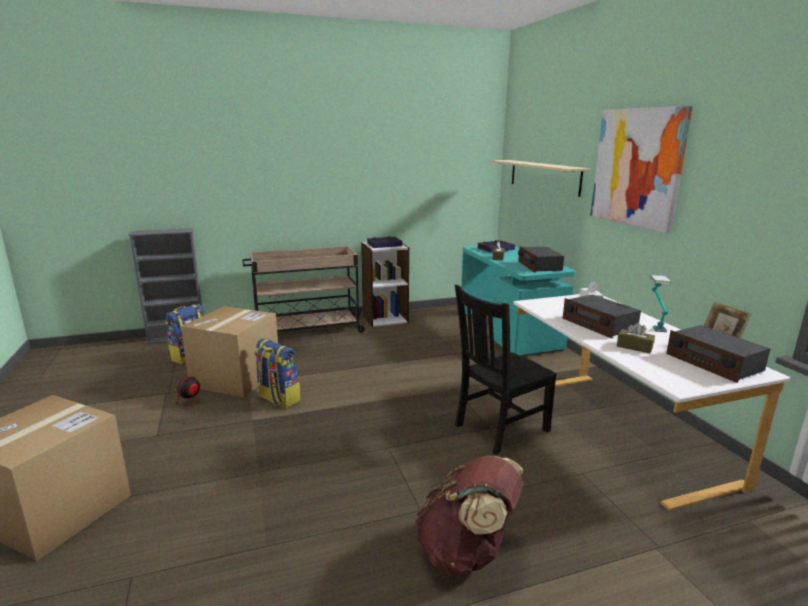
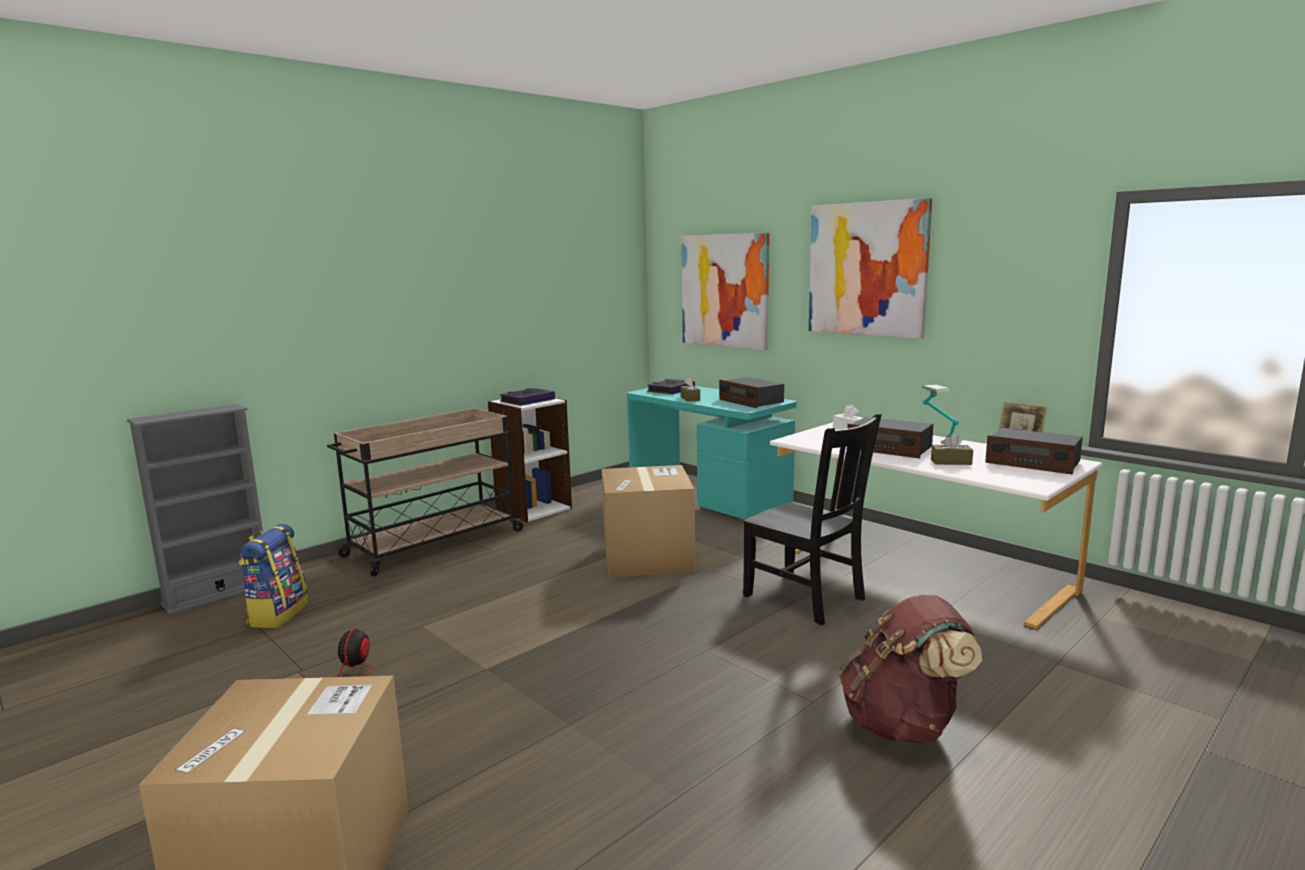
camera: 25 degrees left, 5 degrees down
cardboard box [181,306,278,397] -> cardboard box moved to [602,465,695,577]
backpack [254,339,301,409] -> none
black chair [455,285,557,455] -> black chair turned 75 degrees counterclockwise [743,413,882,625]
beige shelf [490,160,590,197] -> picture [681,233,769,350]

